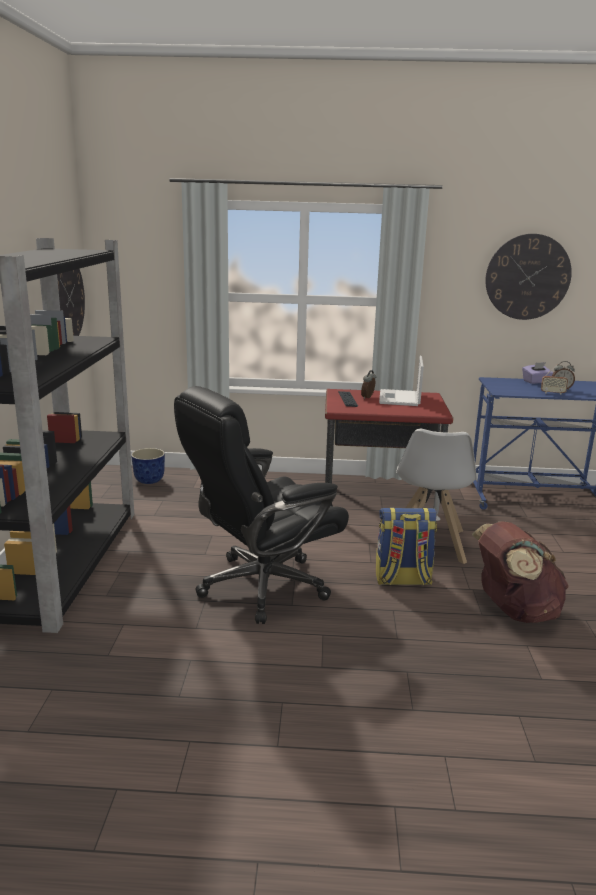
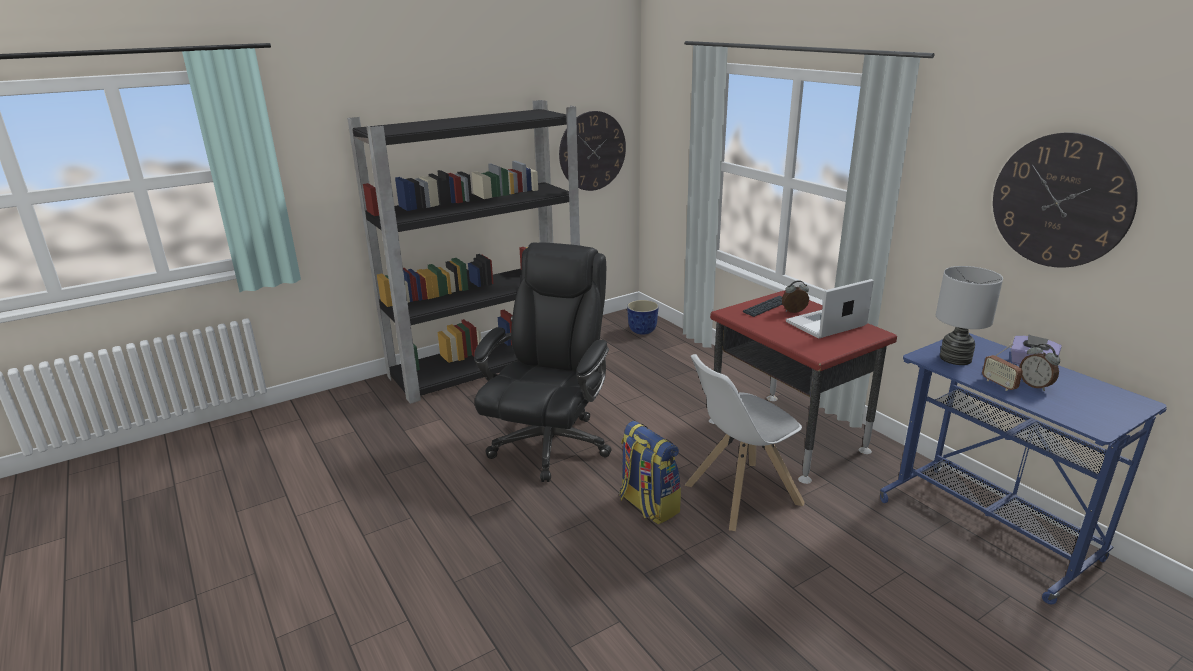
camera: 55 degrees right, 5 degrees up
black office chair [174,386,349,624] -> black office chair turned 90 degrees clockwise [474,243,611,482]
brown backpack [472,521,569,623] -> none
none -> grey table lamp [936,266,1003,365]

